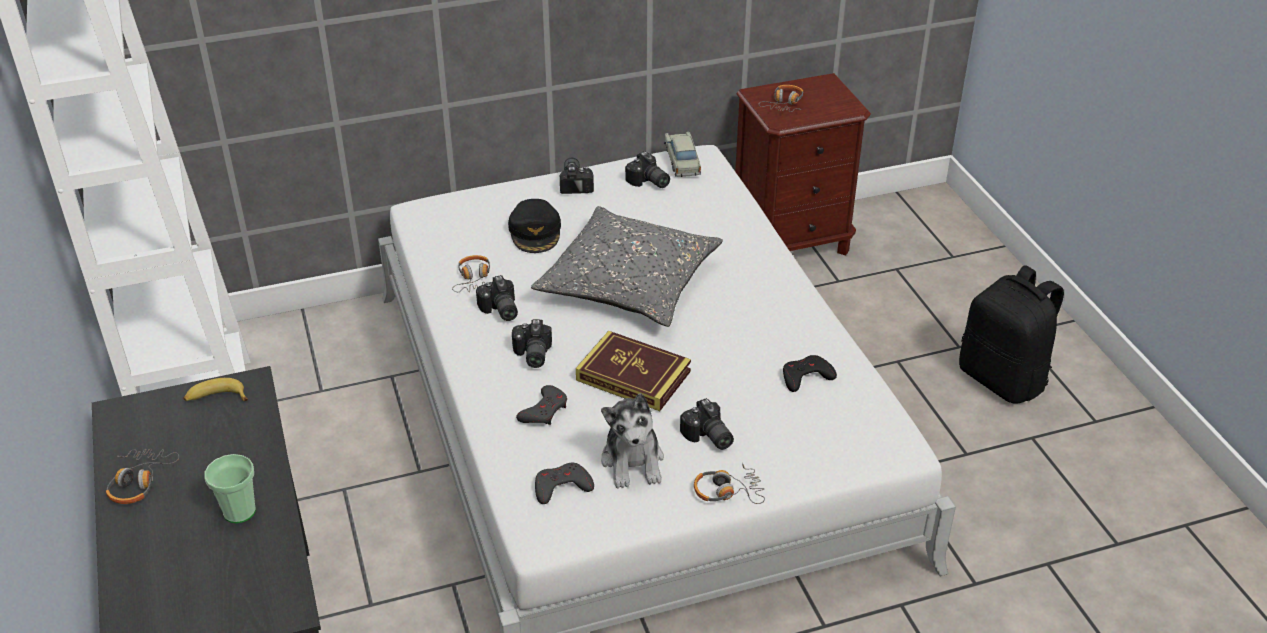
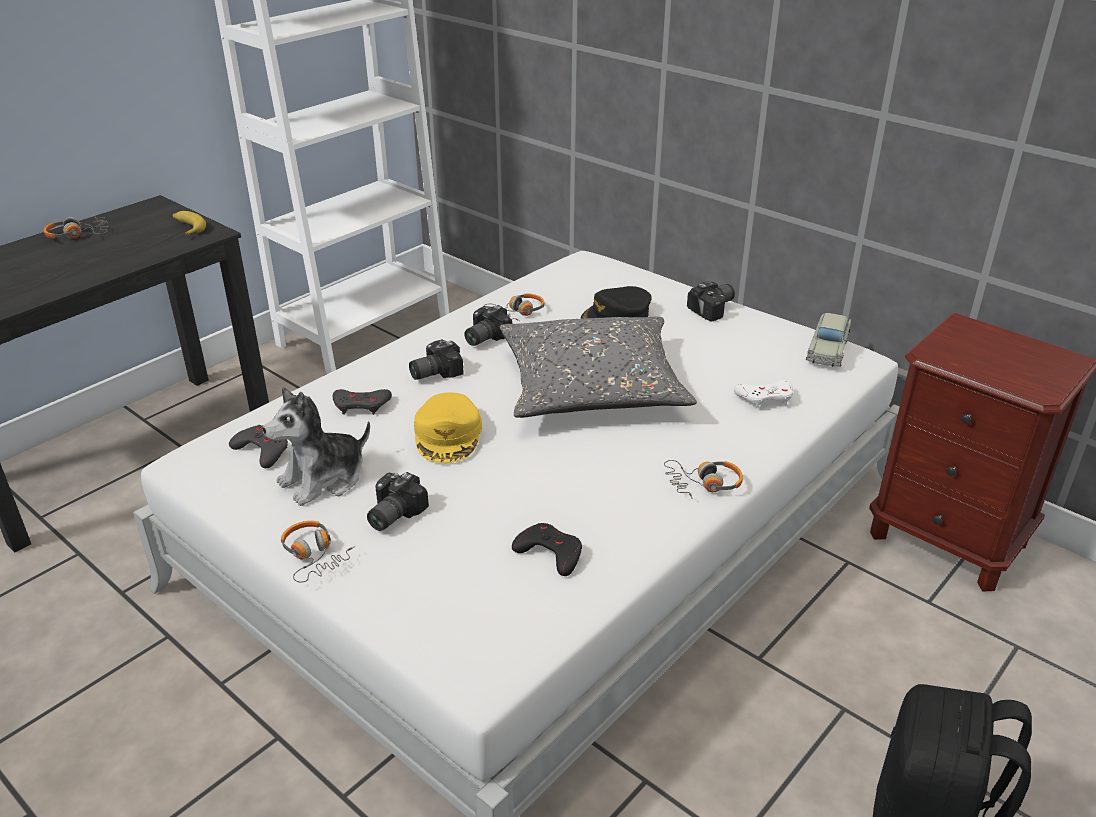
camera: 60 degrees right, 5 degrees down
cup [204,454,256,523] -> none
book [576,331,691,411] -> yellow cap [414,392,482,463]
camera [625,151,670,188] -> none
beige toy car [664,132,701,177] -> beige toy car turned 150 degrees clockwise [806,313,851,367]
headphones [759,85,803,112] -> headphones moved to [664,460,743,499]
none -> white game controller [734,380,793,408]

